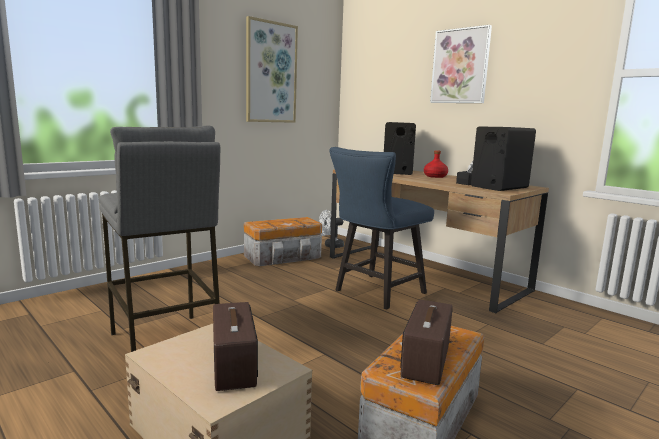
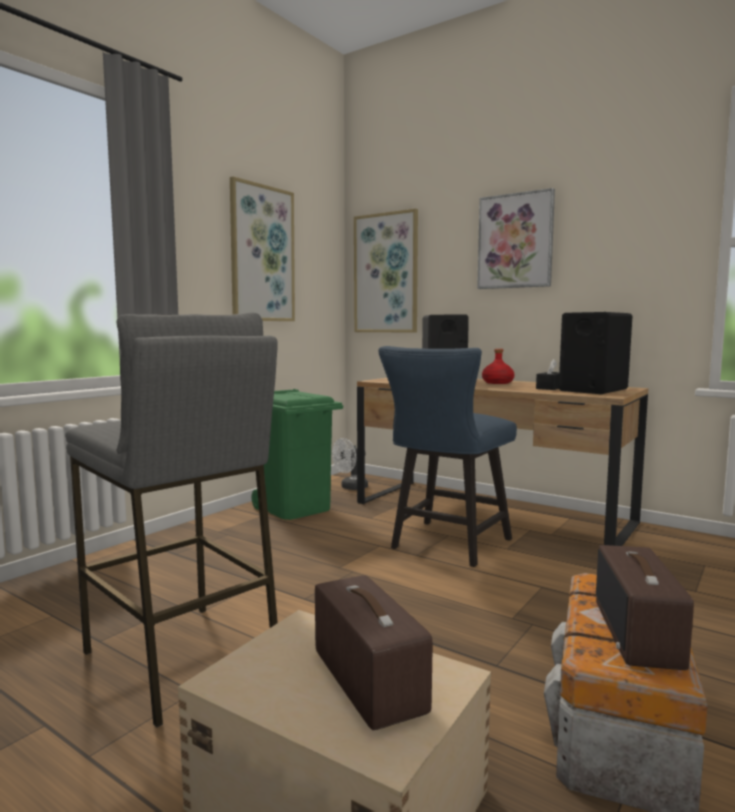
camera: 10 degrees left, 5 degrees down
storage box [244,217,322,266] -> green trash can [251,389,343,520]
none -> picture [354,208,418,333]

